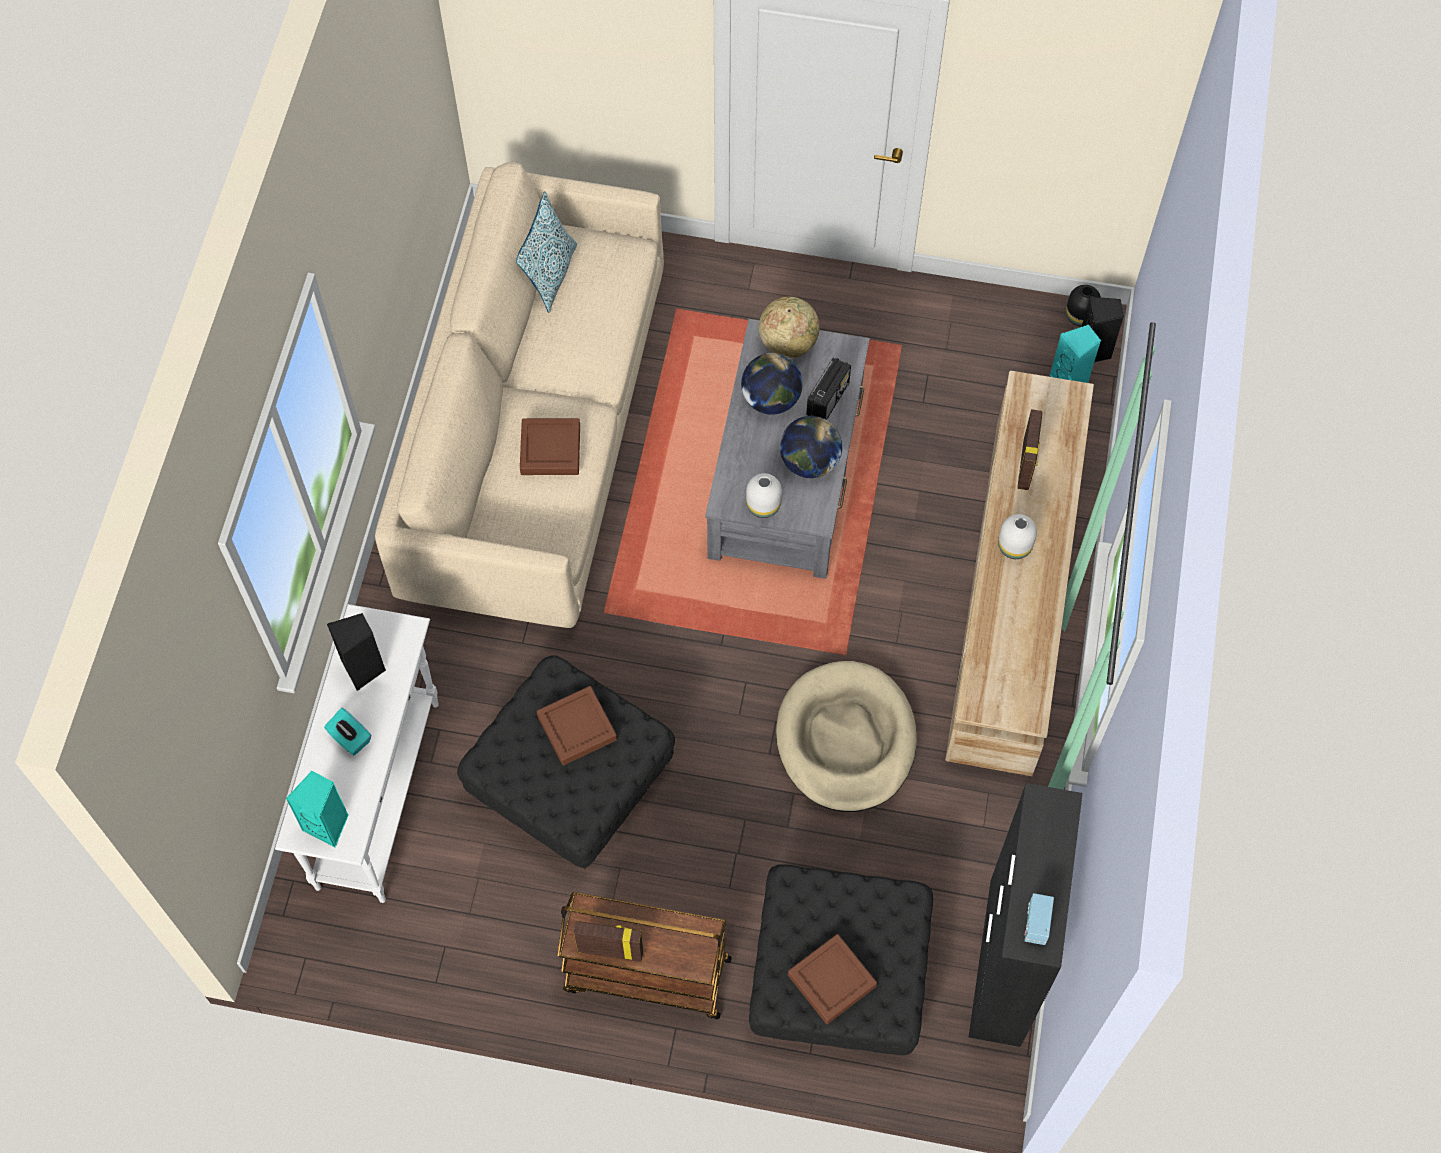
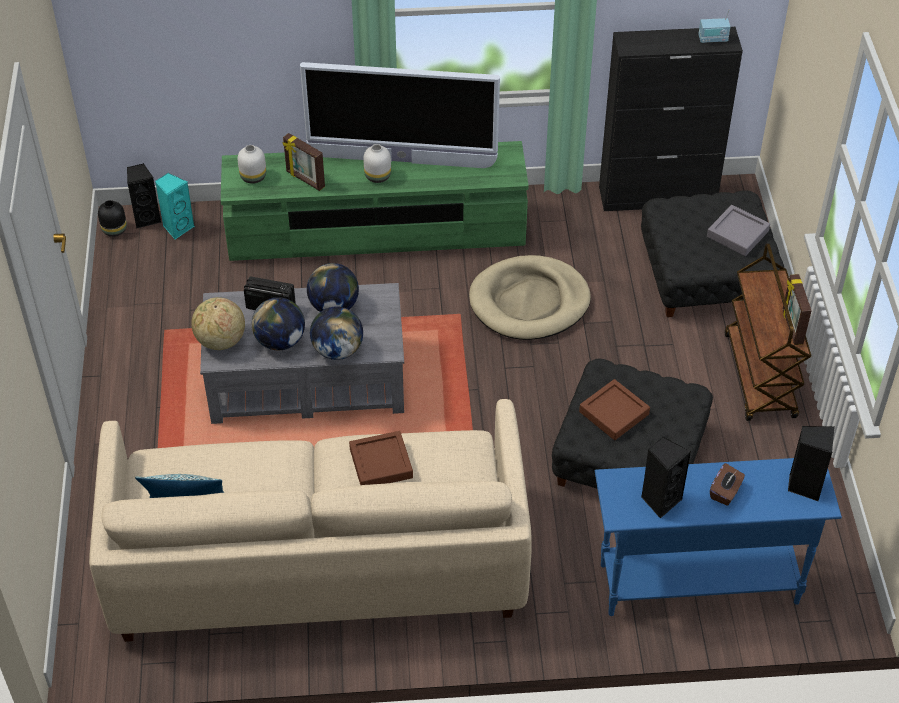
camera: 105 degrees left, 15 degrees down
white console table [275,604,439,903] -> blue console table [595,458,842,616]
turquoise speaker [286,771,349,847] -> black speaker [788,426,835,501]
turquoise tissue box [324,708,371,755] -> brown tissue box [710,463,745,506]
white vase [746,473,782,518] -> white vase moved to [238,145,266,184]
brown tray [788,934,877,1024] -> grey tray [707,205,770,256]
beige tv stand [945,371,1094,776] -> green tv stand [221,141,529,261]
picture frame [1017,409,1042,490] -> picture frame turned 135 degrees counterclockwise [283,133,325,191]
none -> television [300,62,500,168]
none -> globe [310,306,363,360]

